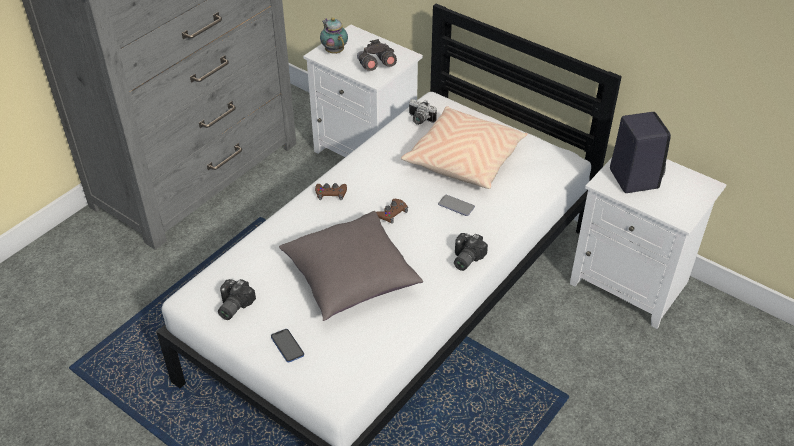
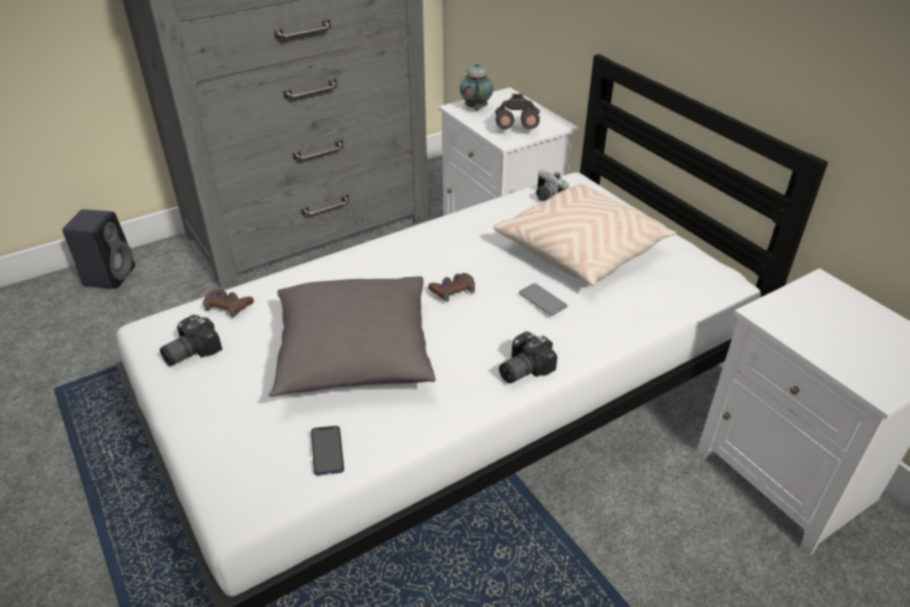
camera: 20 degrees right, 5 degrees down
phone [271,329,304,362] -> phone moved to [311,426,344,476]
brown game controller [315,183,347,200] -> brown game controller moved to [203,289,254,318]
black speaker [610,112,671,193] -> black speaker moved to [62,209,135,289]

